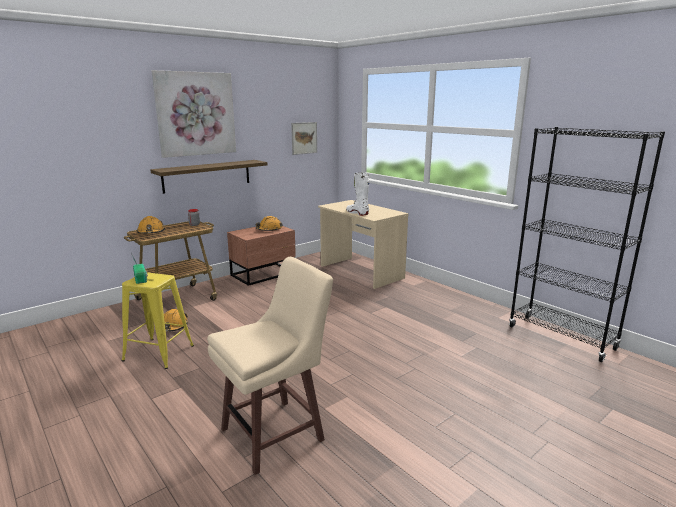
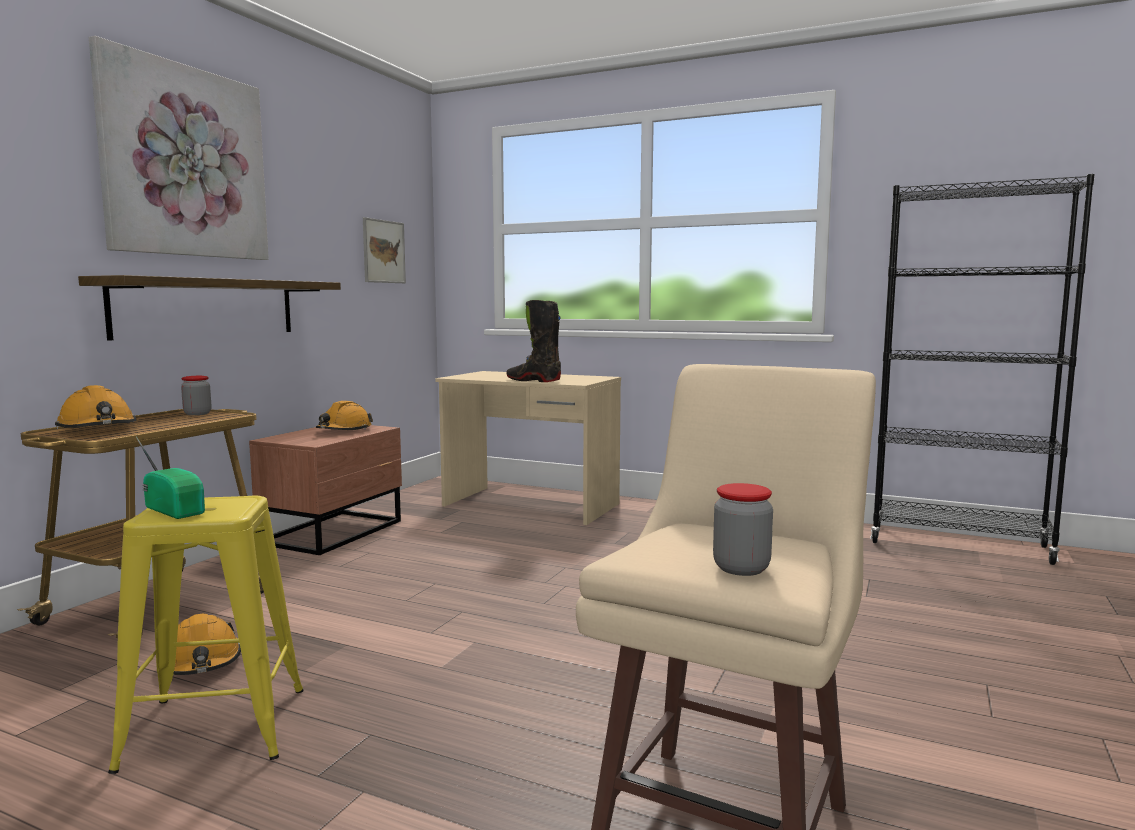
camera: 25 degrees left, 10 degrees down
white boot [346,173,369,216] -> black boot [506,300,561,382]
none -> jar [713,483,773,576]

